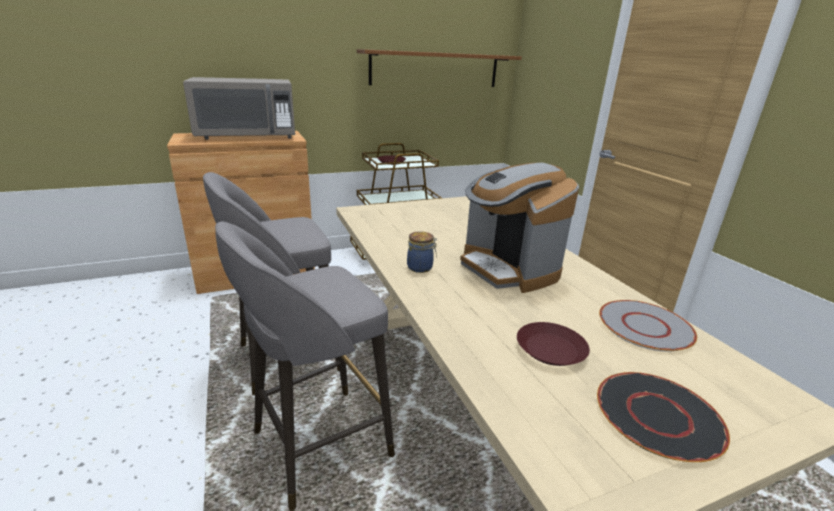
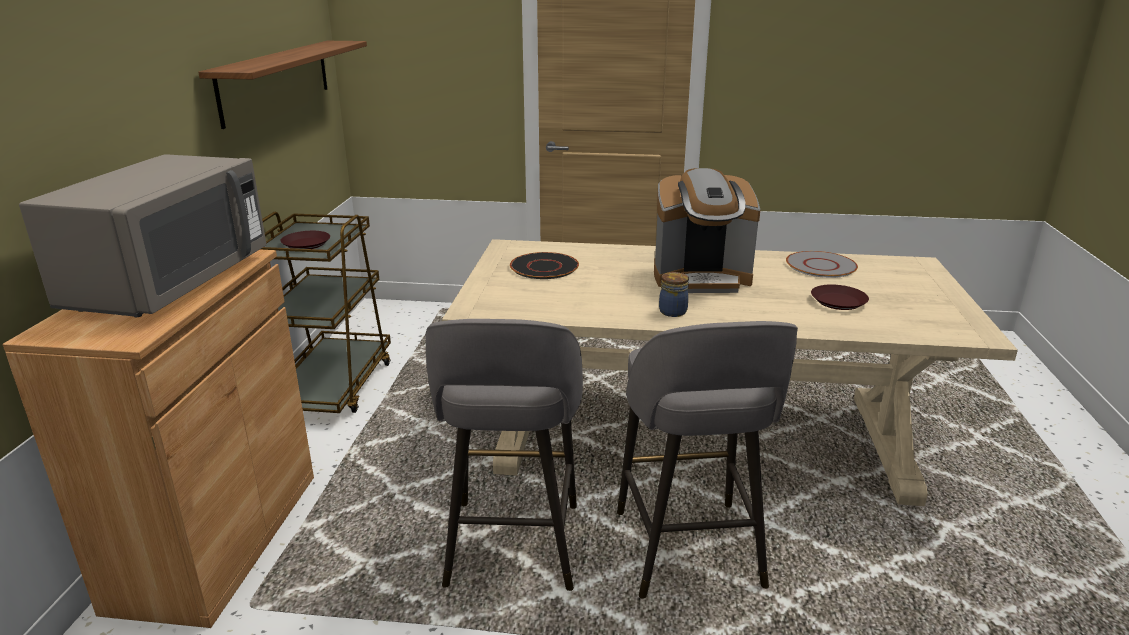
camera: 60 degrees left, 0 degrees up
black plate [597,372,730,462] -> black plate moved to [510,252,579,279]

